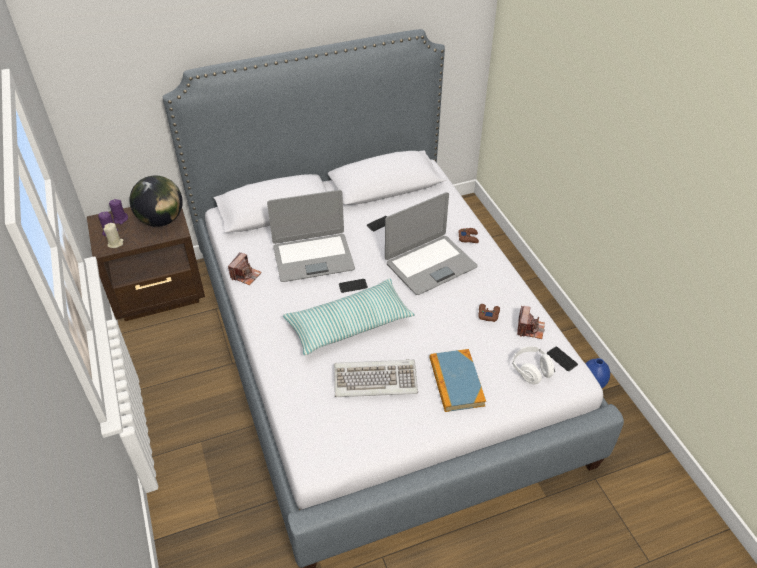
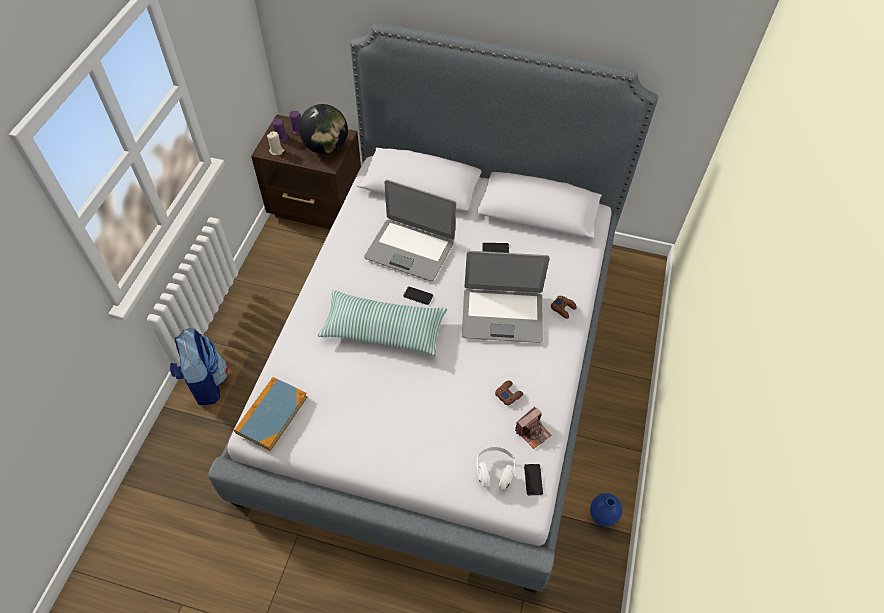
camera: 35 degrees right, 10 degrees up
camera [228,253,262,285] -> none
keyboard [334,359,418,397] -> none
book [430,349,486,412] -> book moved to [234,377,308,451]
none -> backpack [170,328,228,405]

